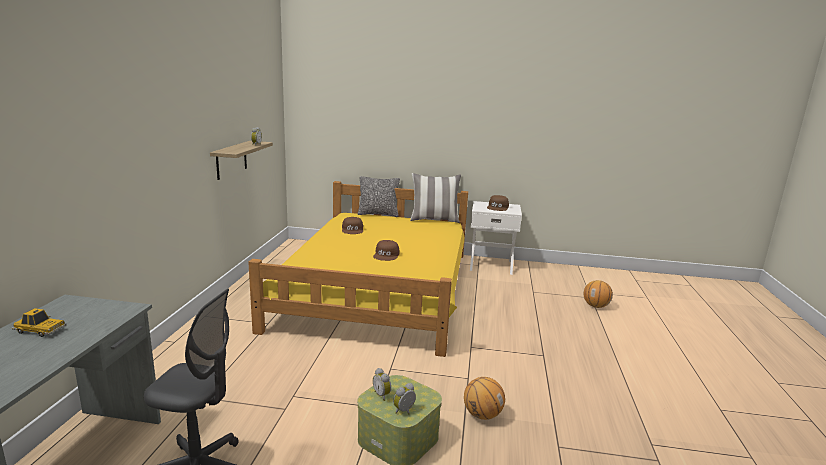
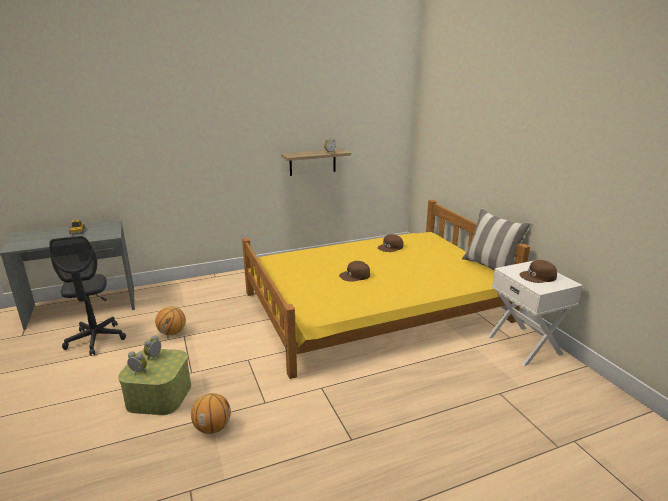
camera: 60 degrees right, 5 degrees up
pillow [358,176,400,217] -> none
basketball [584,280,613,308] -> basketball moved to [155,306,186,335]

